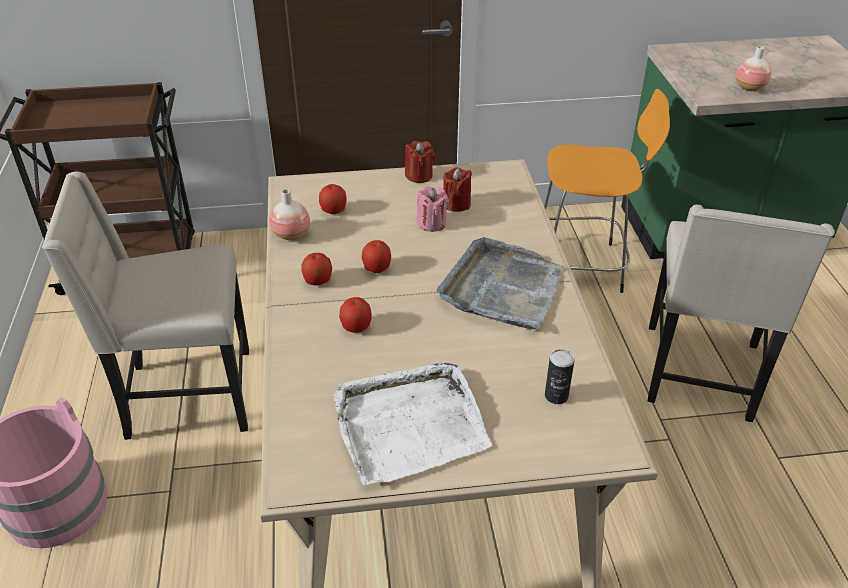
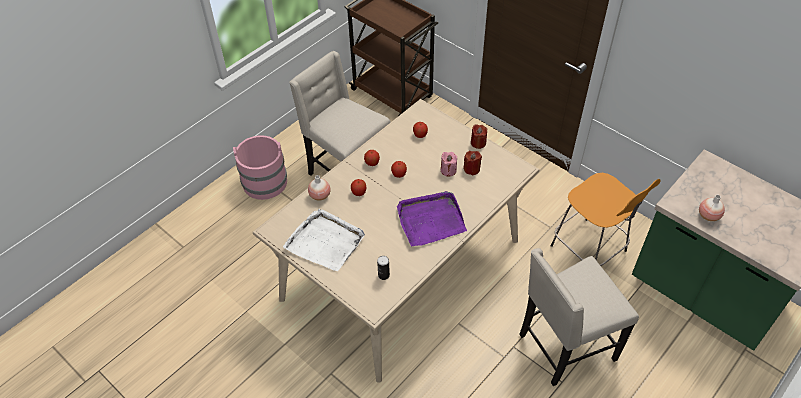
camera: 50 degrees right, 10 degrees up
vase [269,189,310,240] -> vase moved to [308,175,331,201]
grey tray [437,237,563,330] -> purple tray [397,191,467,246]

